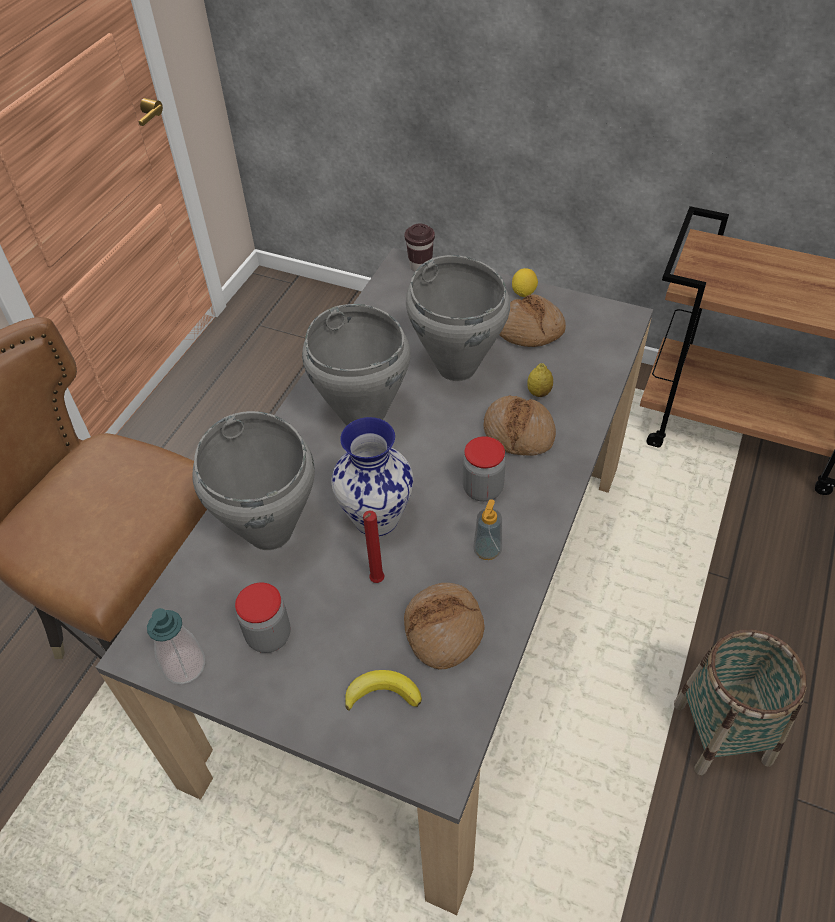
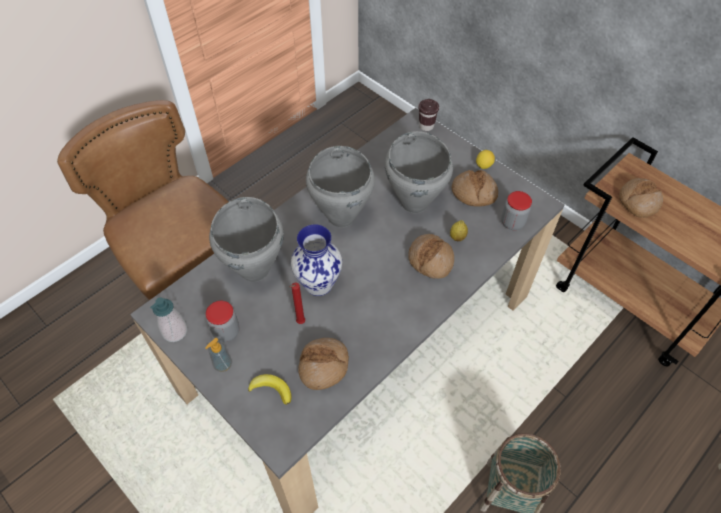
camera: 20 degrees right, 5 degrees up
jar [463,436,506,502] -> jar moved to [501,191,532,230]
soap dispenser [473,499,502,560] -> soap dispenser moved to [205,338,232,372]
none -> bread [619,178,663,218]

